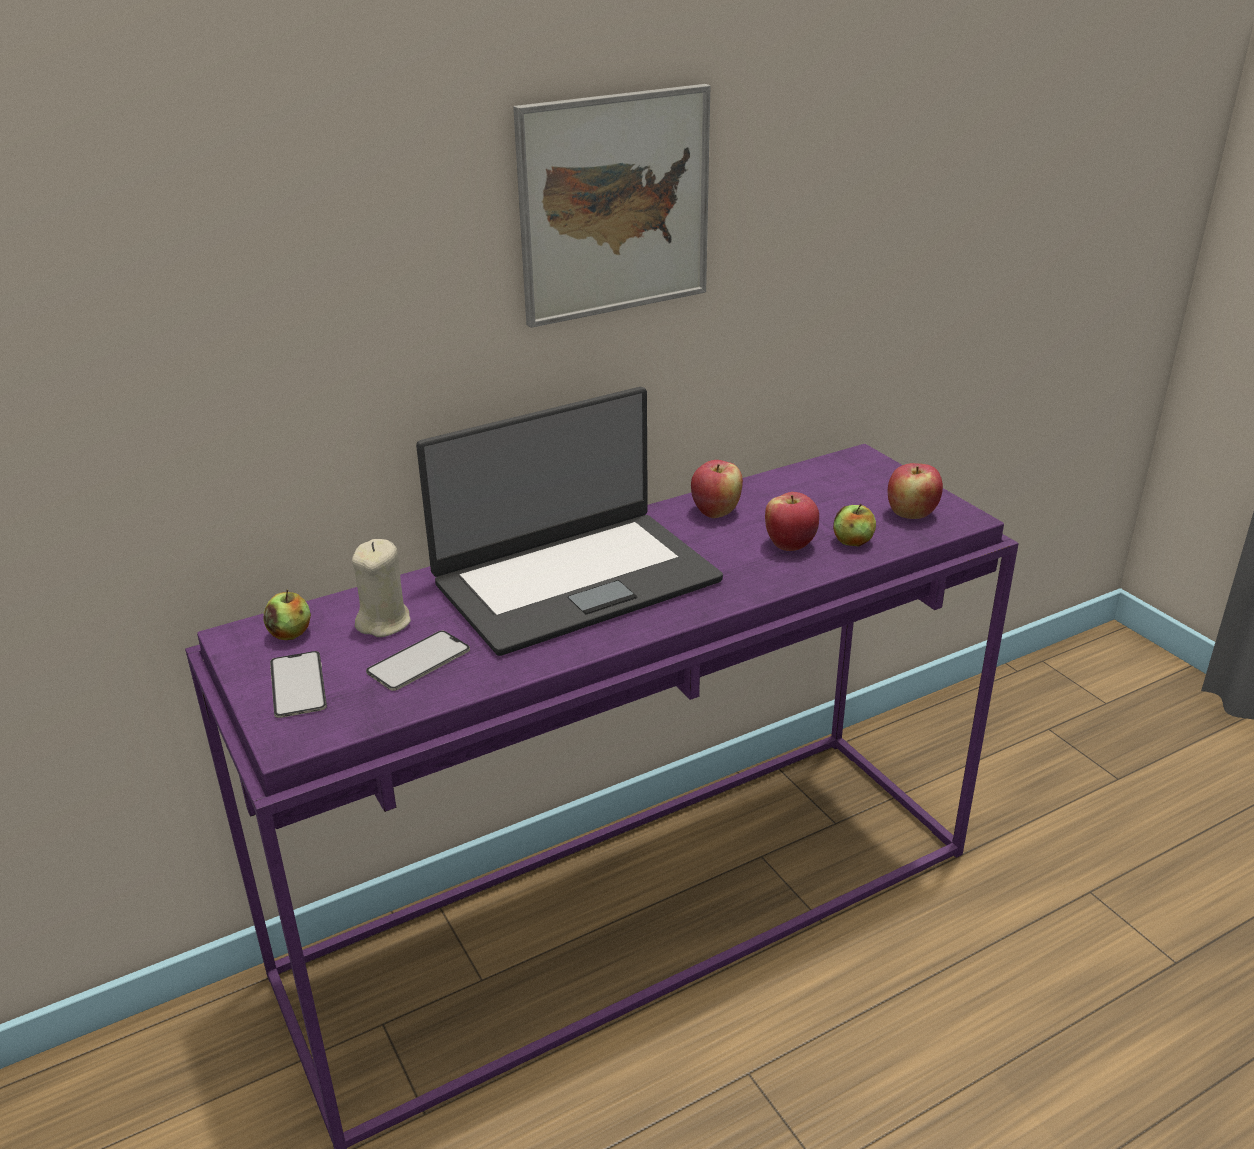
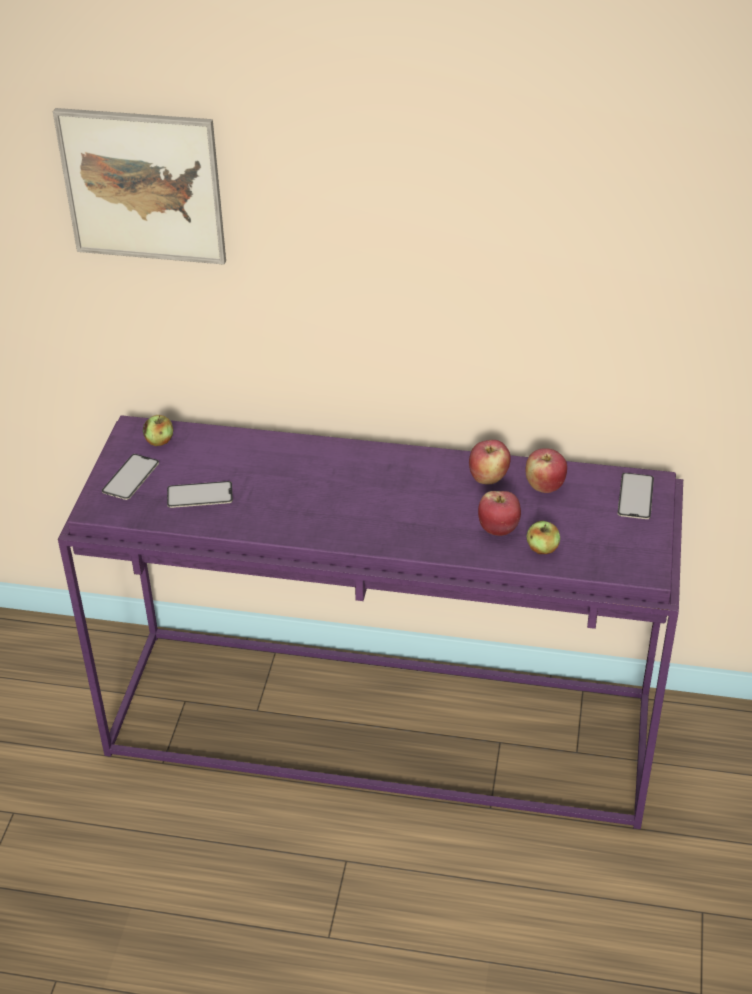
camera: 40 degrees right, 10 degrees up
beige candle [352,539,411,637] -> none
laptop [416,387,723,656] -> none
picture [513,84,711,328] -> picture moved to [53,108,226,265]
apple [888,463,943,519] -> apple moved to [526,448,567,493]
none -> phone [617,473,654,519]

